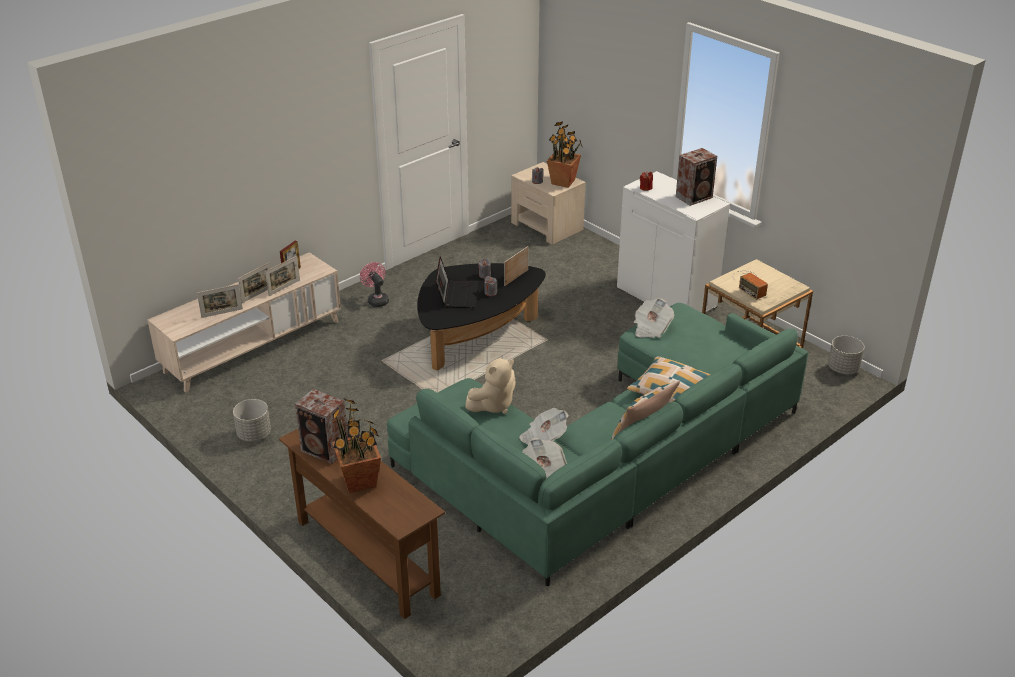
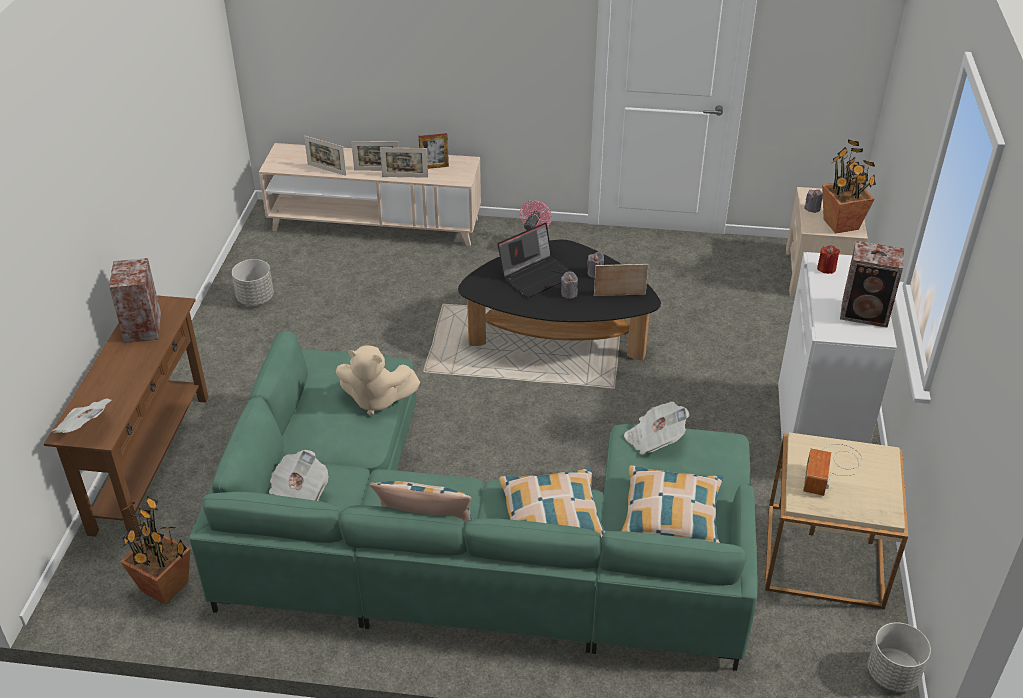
camera: 50 degrees right, 5 degrees up
potted plant [332,399,381,493] -> potted plant moved to [120,496,191,605]
newspaper [519,408,569,444] -> newspaper moved to [52,398,112,433]
none -> pillow [621,465,723,543]

